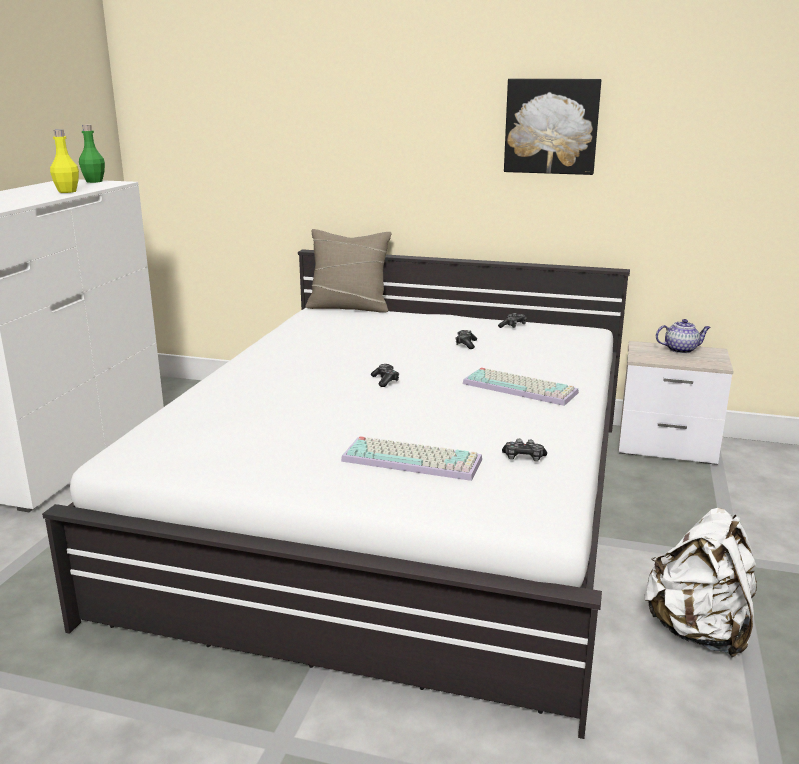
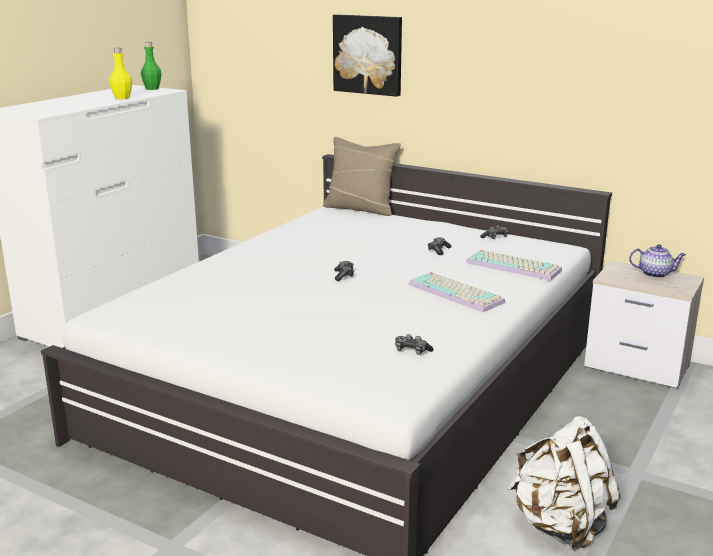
camera: 15 degrees right, 0 degrees up
keyboard [341,436,482,481] -> keyboard moved to [466,250,562,281]
picture [504,79,601,175] -> picture moved to [333,14,402,97]

